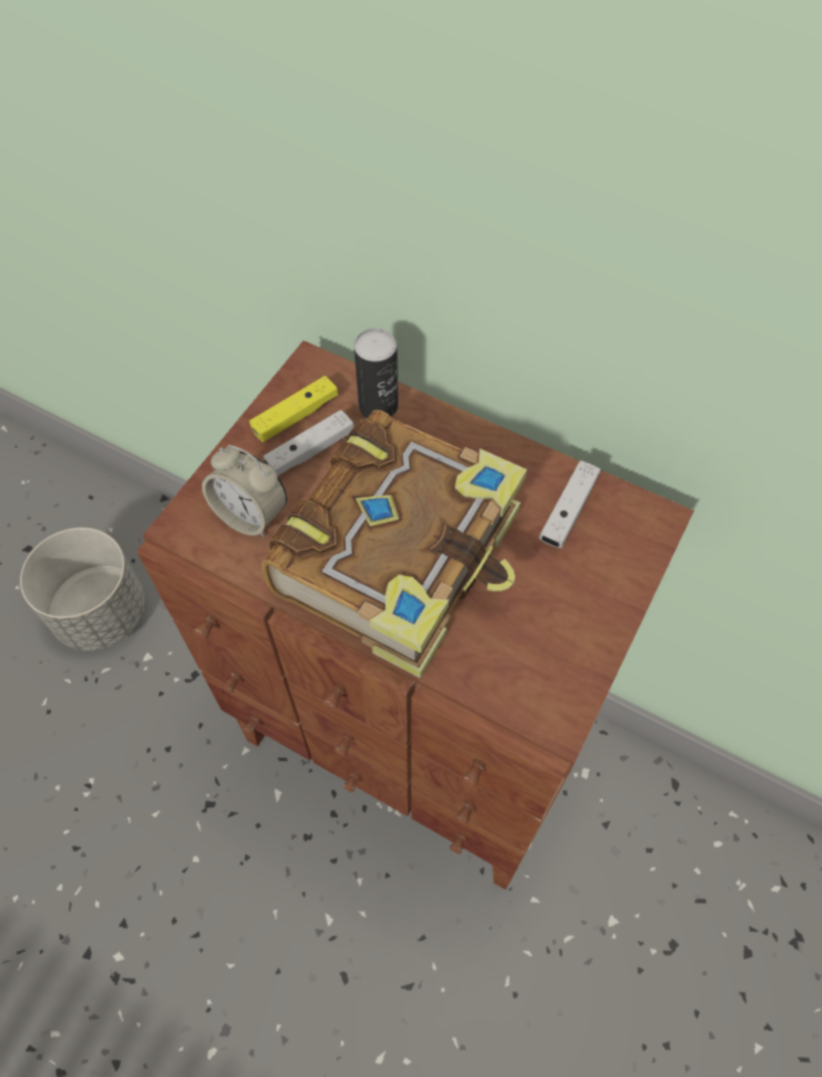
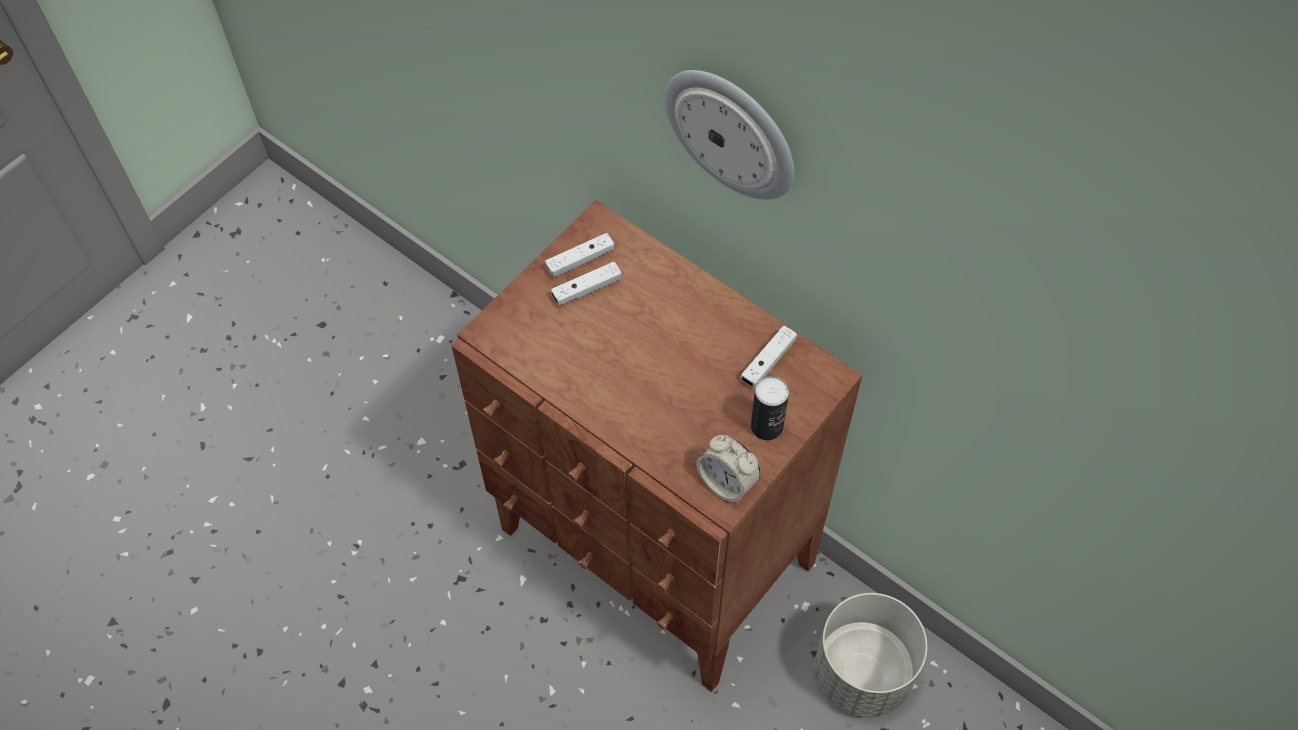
camera: 10 degrees right, 0 degrees up
grey planter [20,527,145,651] -> grey planter moved to [815,593,927,717]
alarm clock [202,445,287,537] -> alarm clock moved to [697,435,761,503]
yellow game controller [250,376,338,442] -> white game controller [545,233,615,278]
book [261,410,527,678] -> none
can [354,328,398,418] -> can moved to [751,376,789,440]
none -> wall clock [665,70,794,200]

